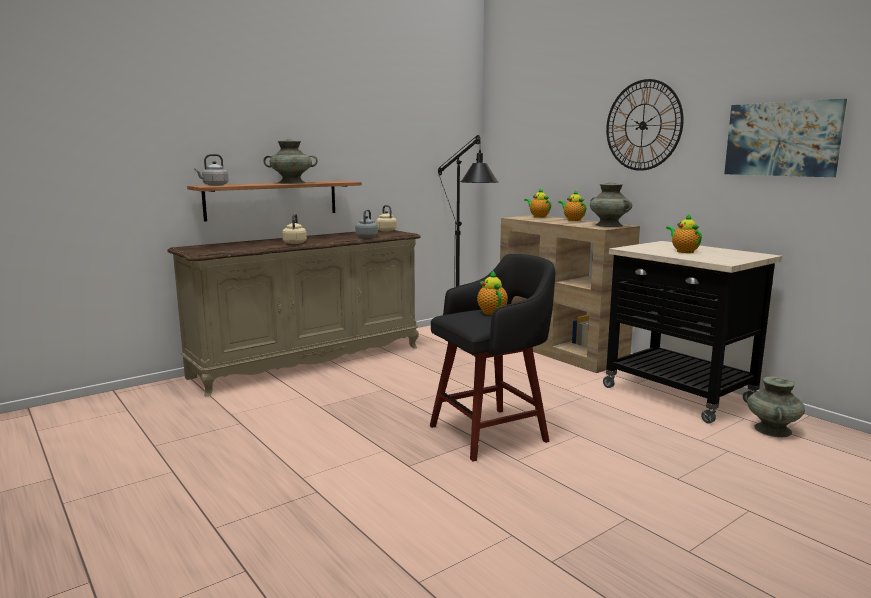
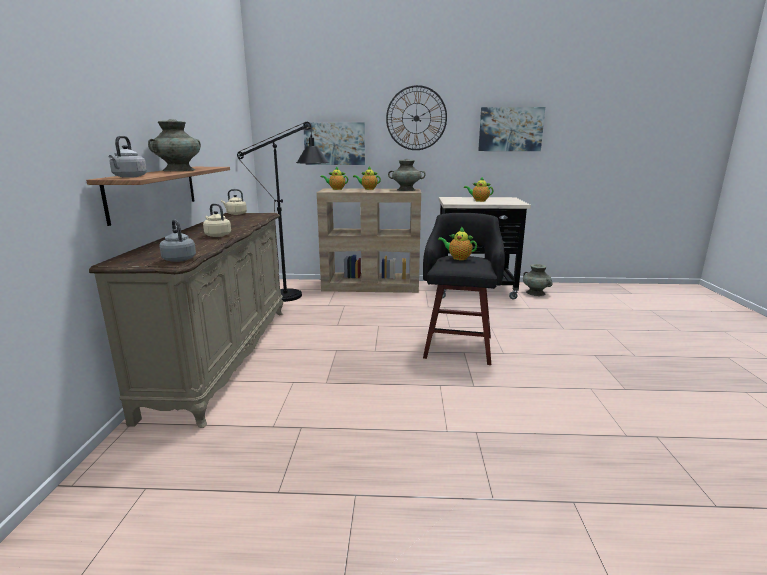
camera: 50 degrees left, 5 degrees up
grey kettle [355,210,378,238] -> grey kettle moved to [160,219,196,262]
none -> picture [303,122,365,165]

